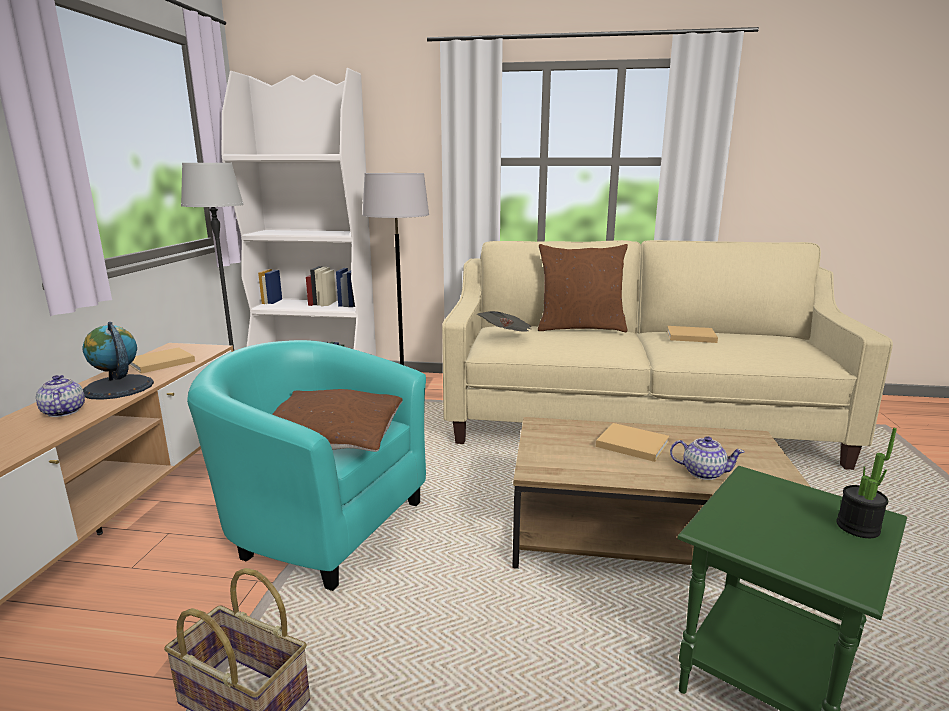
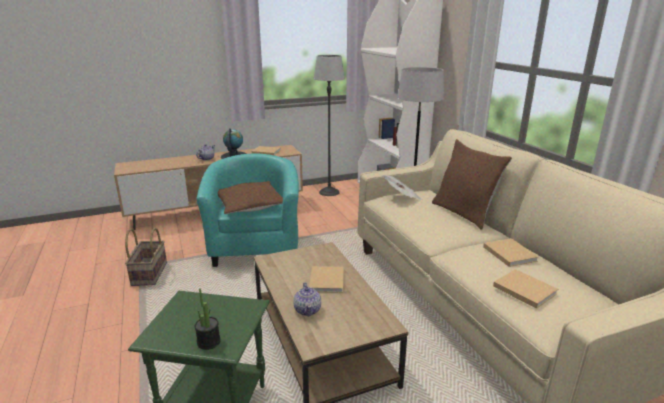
camera: 60 degrees right, 5 degrees up
none -> beige book [493,269,558,309]

